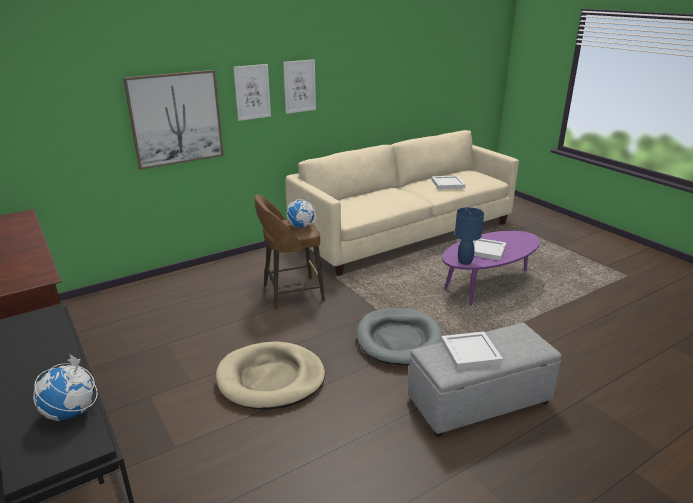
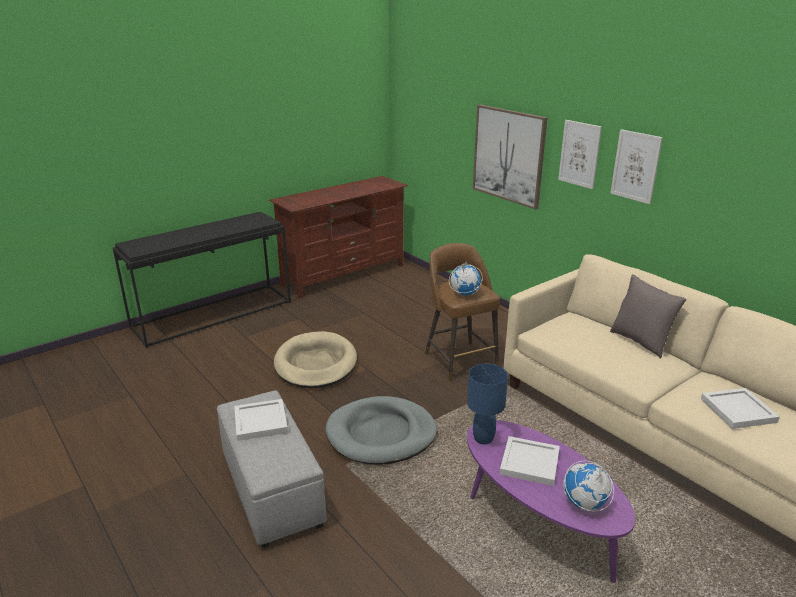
camera: 85 degrees right, 0 degrees up
globe [33,354,98,421] -> globe moved to [563,460,614,512]
none -> grey pillow [610,274,687,359]

